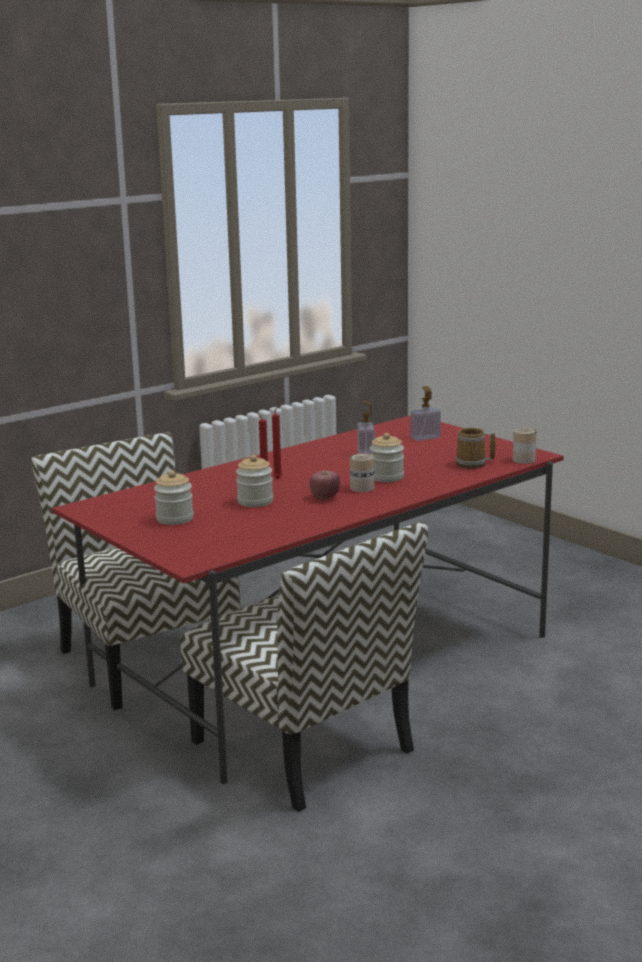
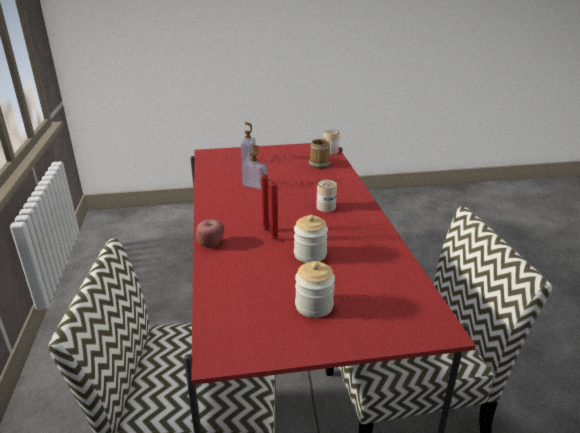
camera: 60 degrees left, 10 degrees up
apple [309,470,340,500] -> apple moved to [196,219,224,247]
jar [370,433,404,482] -> none

